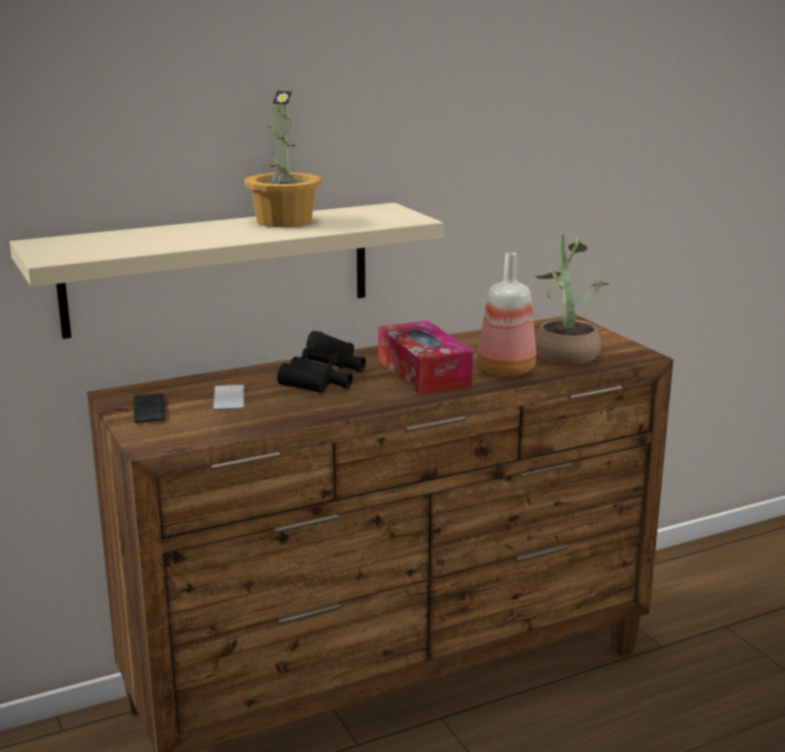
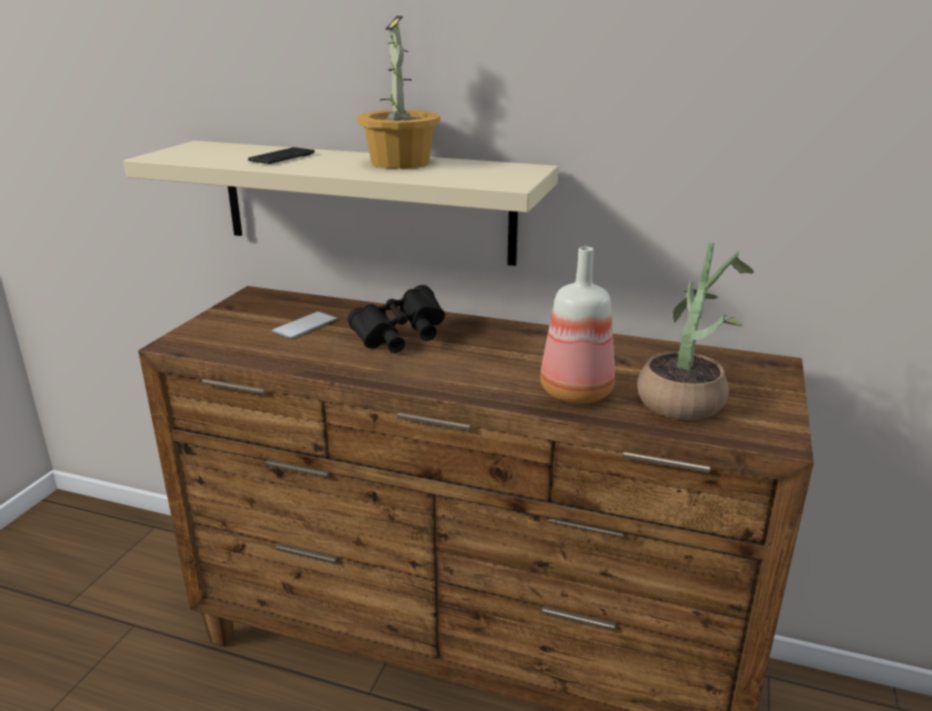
camera: 45 degrees right, 5 degrees up
phone [133,394,166,423] -> phone moved to [248,147,315,164]
tissue box [378,320,473,395] -> none

